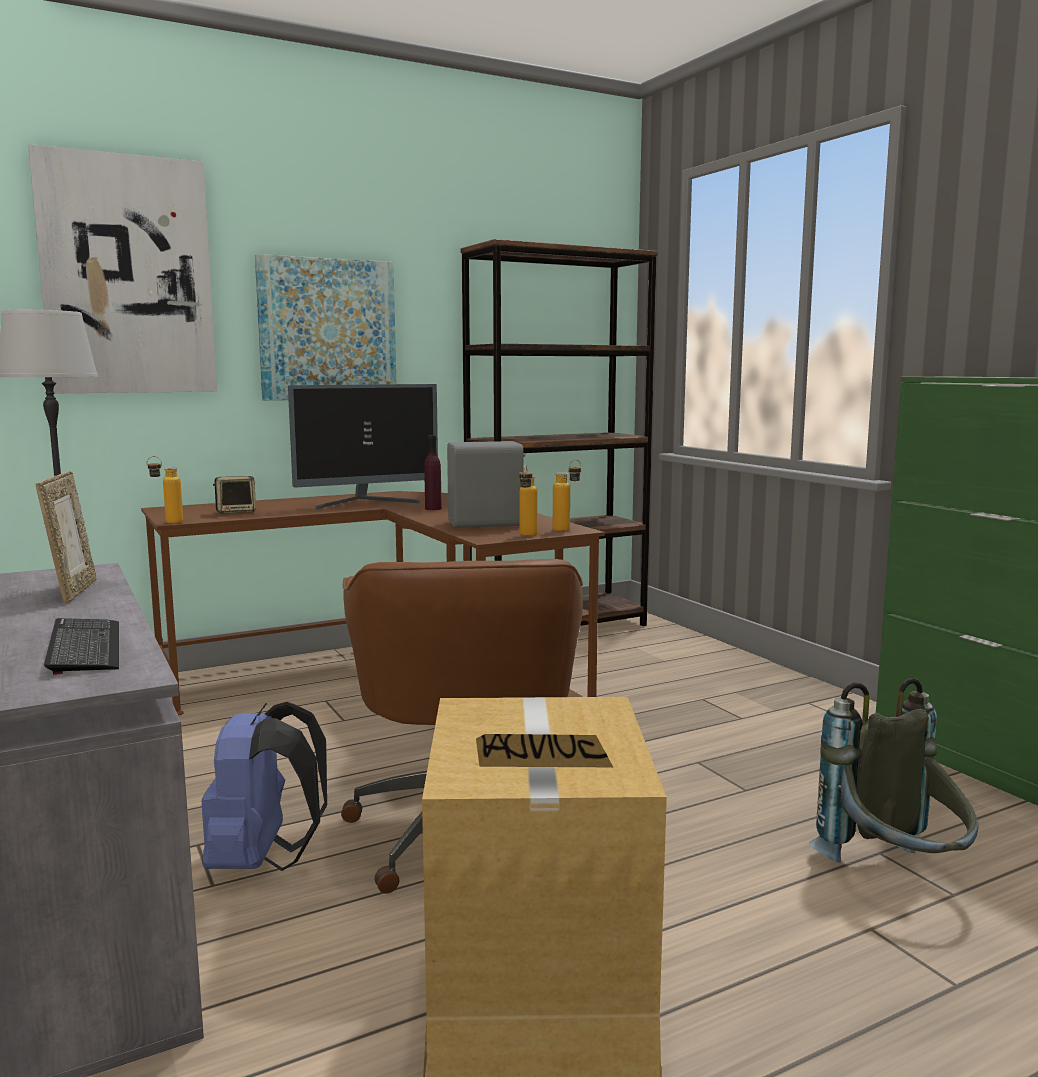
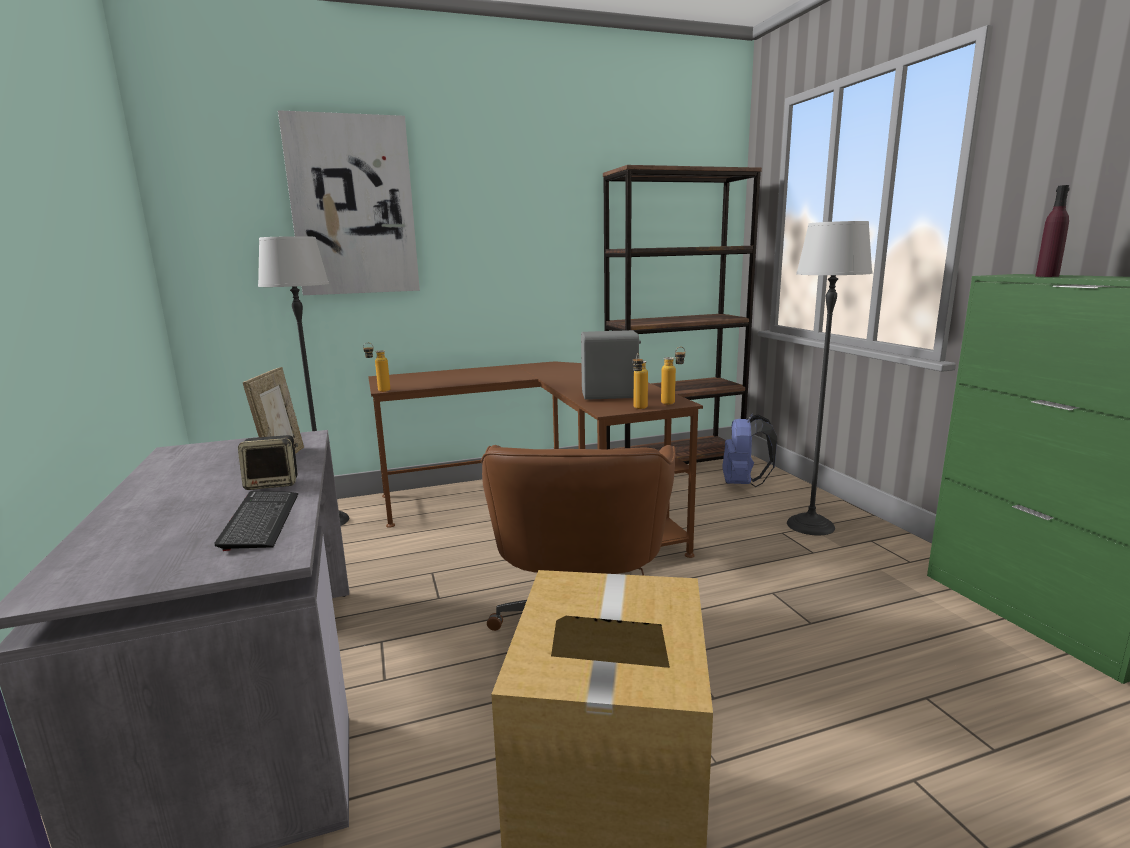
camera: 10 degrees right, 5 degrees up
blue backpack [202,702,327,871] -> blue backpack moved to [722,414,777,487]
speaker [213,476,256,514] -> speaker moved to [238,435,298,490]
picture [255,254,396,401] -> none
monitor [288,384,438,509] -> none
purple bottle [424,435,442,510] -> purple bottle moved to [1035,185,1070,277]
grey backpack [809,678,979,863] -> none
none -> floor lamp [787,221,872,535]

